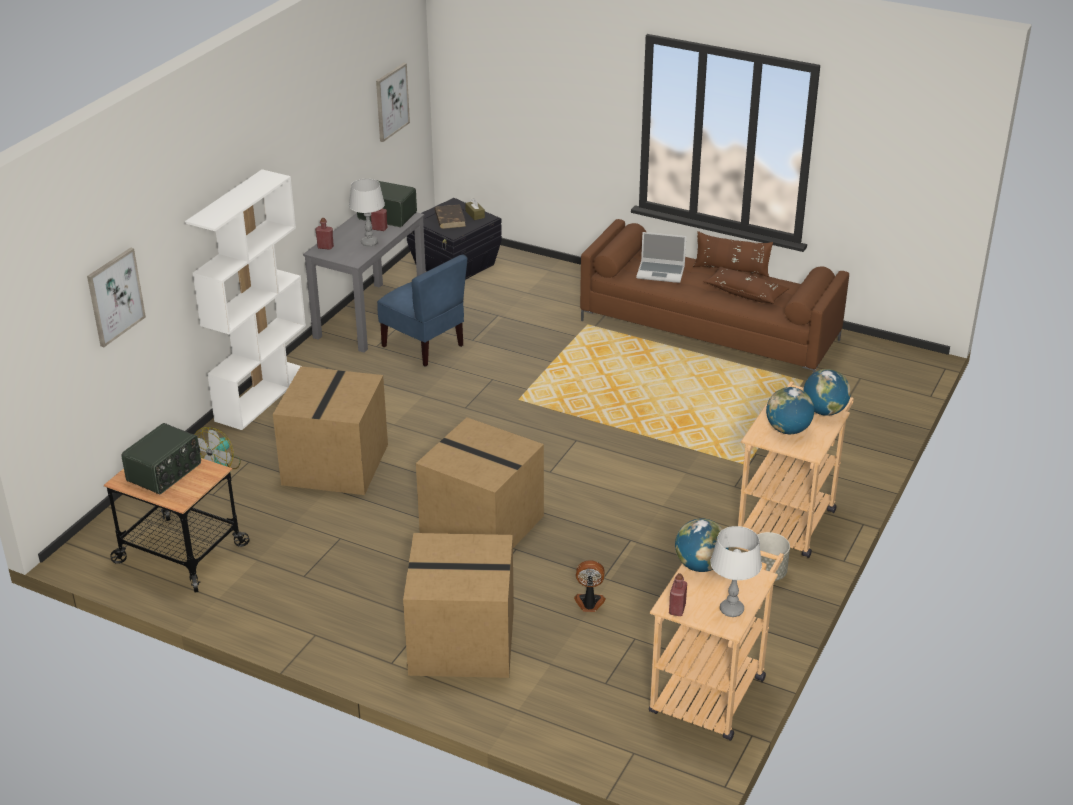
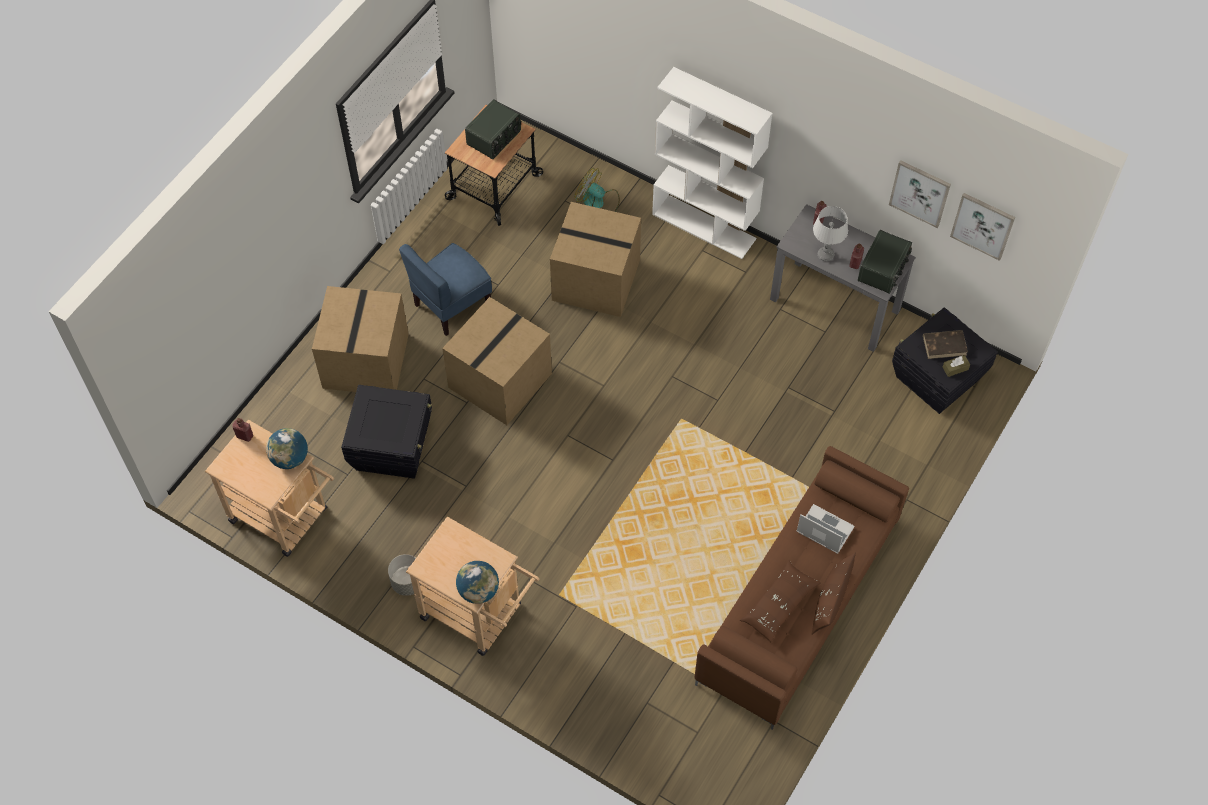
camera: 95 degrees right, 25 degrees up
picture [87,247,146,347] -> picture moved to [889,160,951,228]
radio [121,423,201,494] -> radio turned 90 degrees counterclockwise [465,99,521,159]
blue chair [377,254,467,367] -> blue chair moved to [399,243,492,336]
fan [574,560,606,612] -> black storage box [341,385,432,479]
laptop [636,232,686,283] -> laptop turned 105 degrees clockwise [796,504,855,554]
grey table lamp [710,526,762,617] -> none
globe [766,387,814,434] -> none

